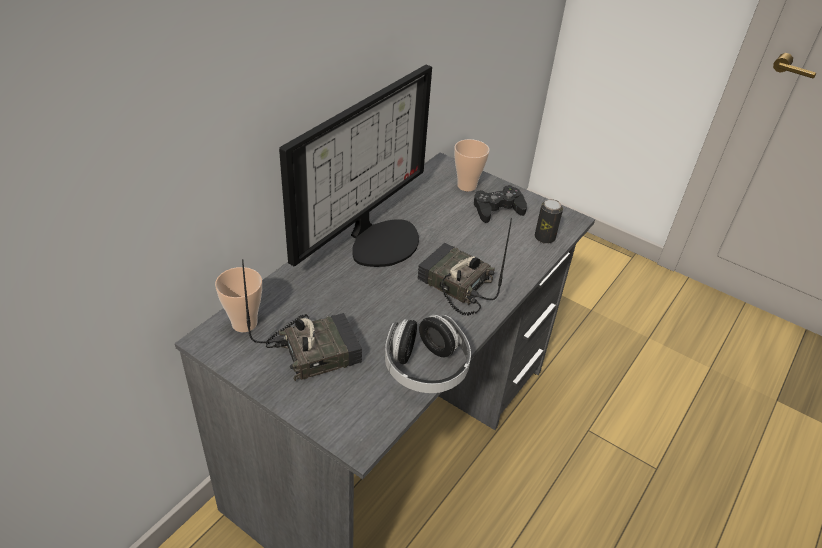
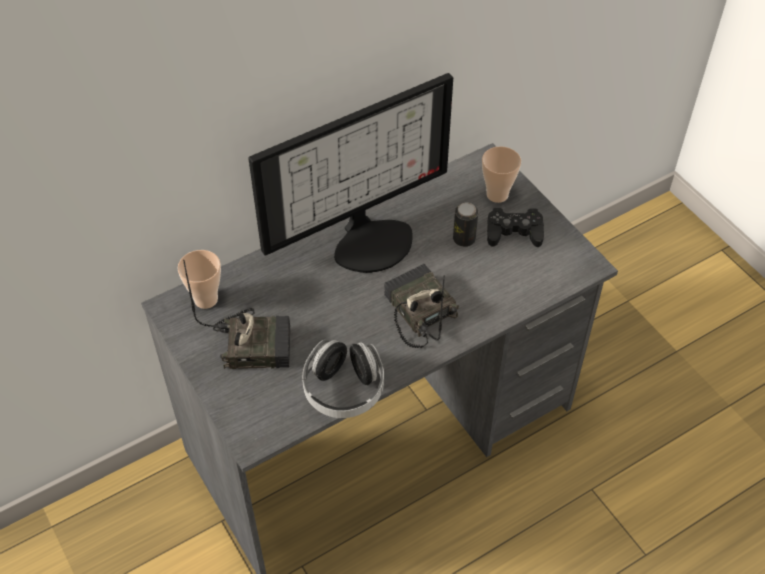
camera: 25 degrees right, 10 degrees up
can [535,199,563,244] -> can moved to [453,203,478,247]

